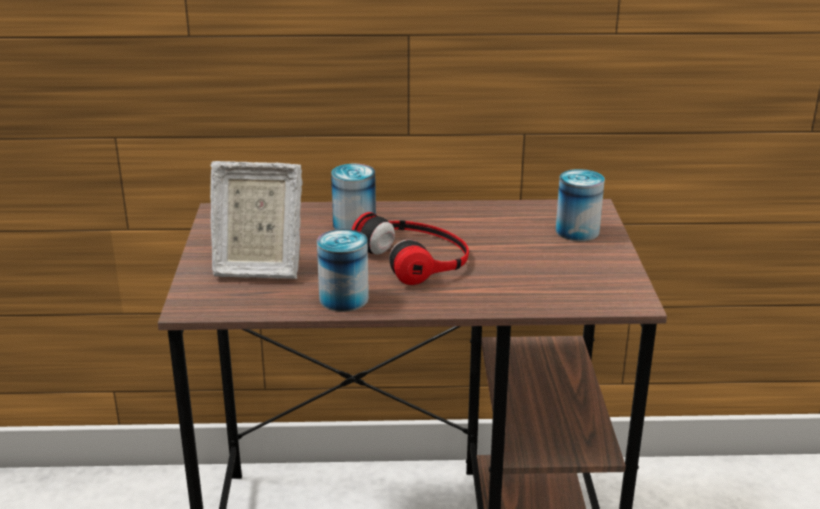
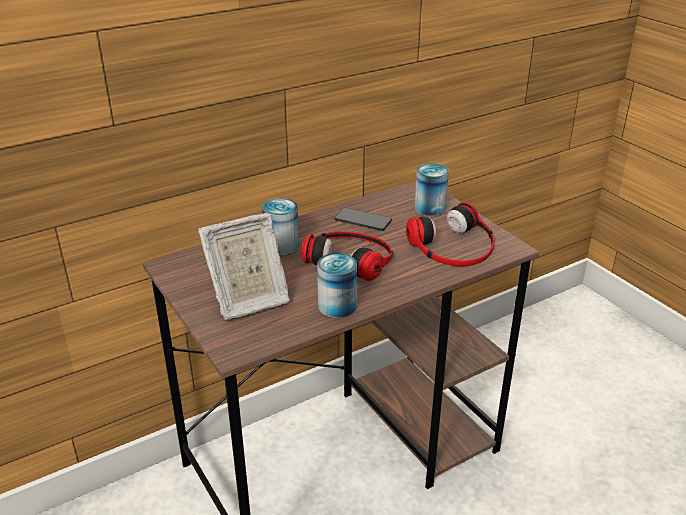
camera: 30 degrees left, 5 degrees up
none -> phone [334,208,392,231]
none -> headphones [406,202,494,266]

